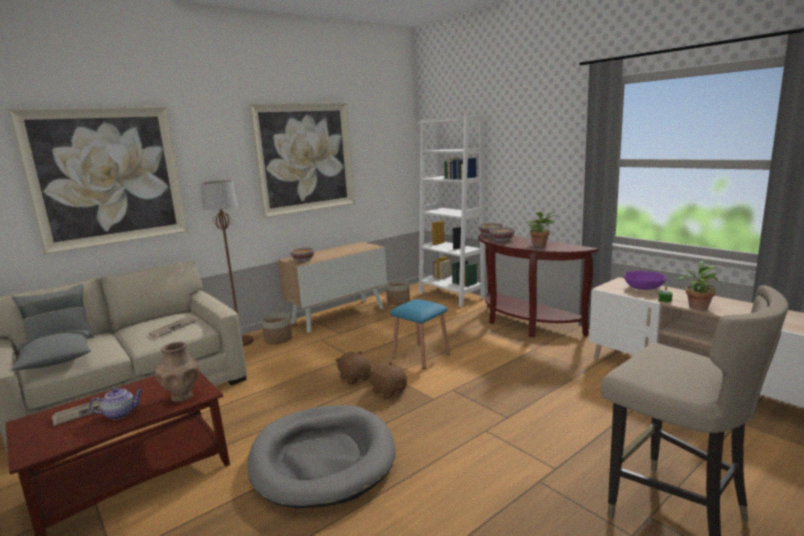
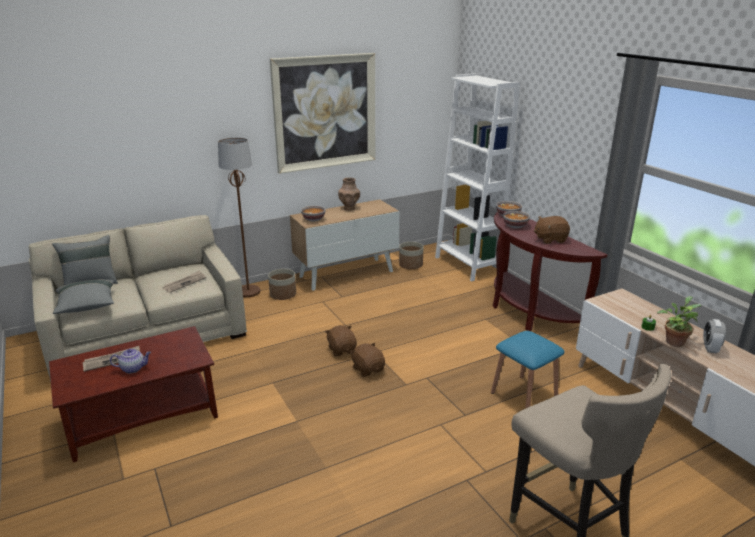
camera: 10 degrees right, 10 degrees up
picture [8,107,188,254] -> none
brown vase [155,342,199,403] -> brown vase moved to [338,178,360,210]
grey dog bed [247,405,396,509] -> none
blue stool [390,299,450,369] -> blue stool moved to [491,331,564,409]
potted plant [526,211,557,247] -> brown plush toy [534,216,570,244]
purple bowl [624,271,666,290] -> none
none -> alarm clock [703,319,726,354]

